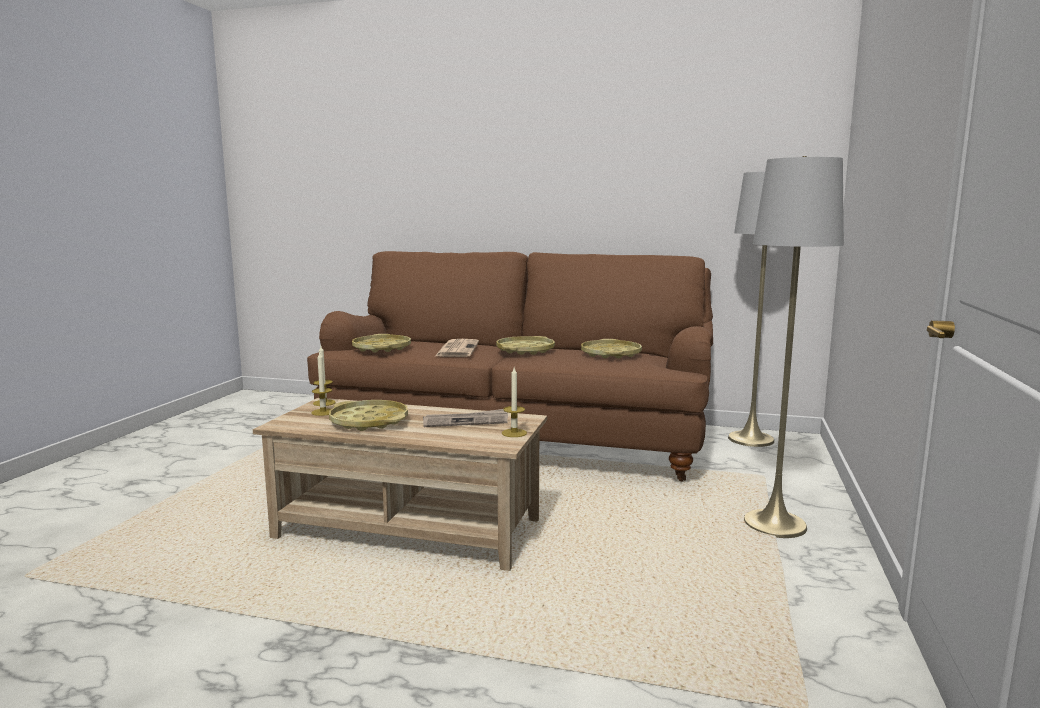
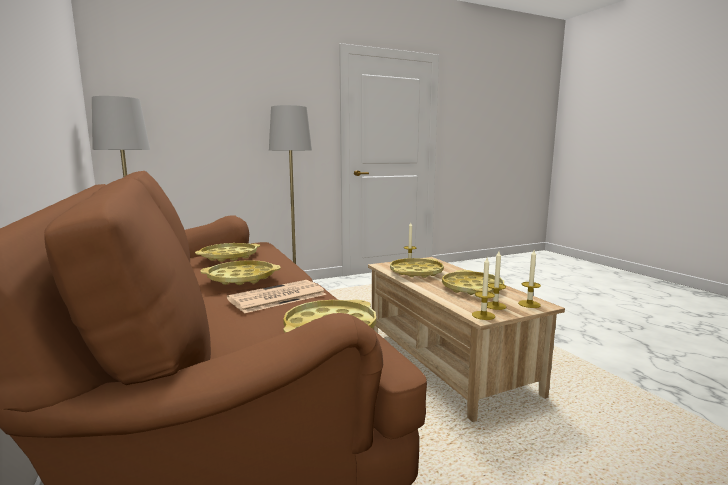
camera: 130 degrees left, 0 degrees up
newspaper [423,409,508,427] -> yellow tray [390,258,444,278]
none -> candle [518,250,541,308]

